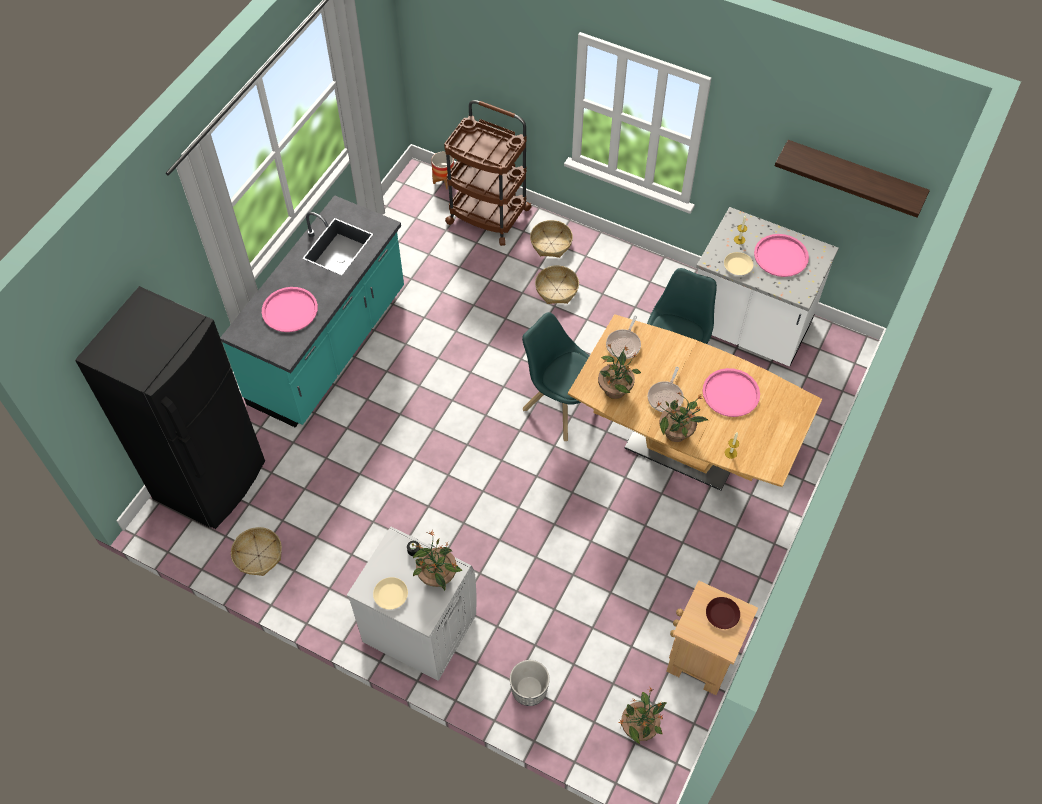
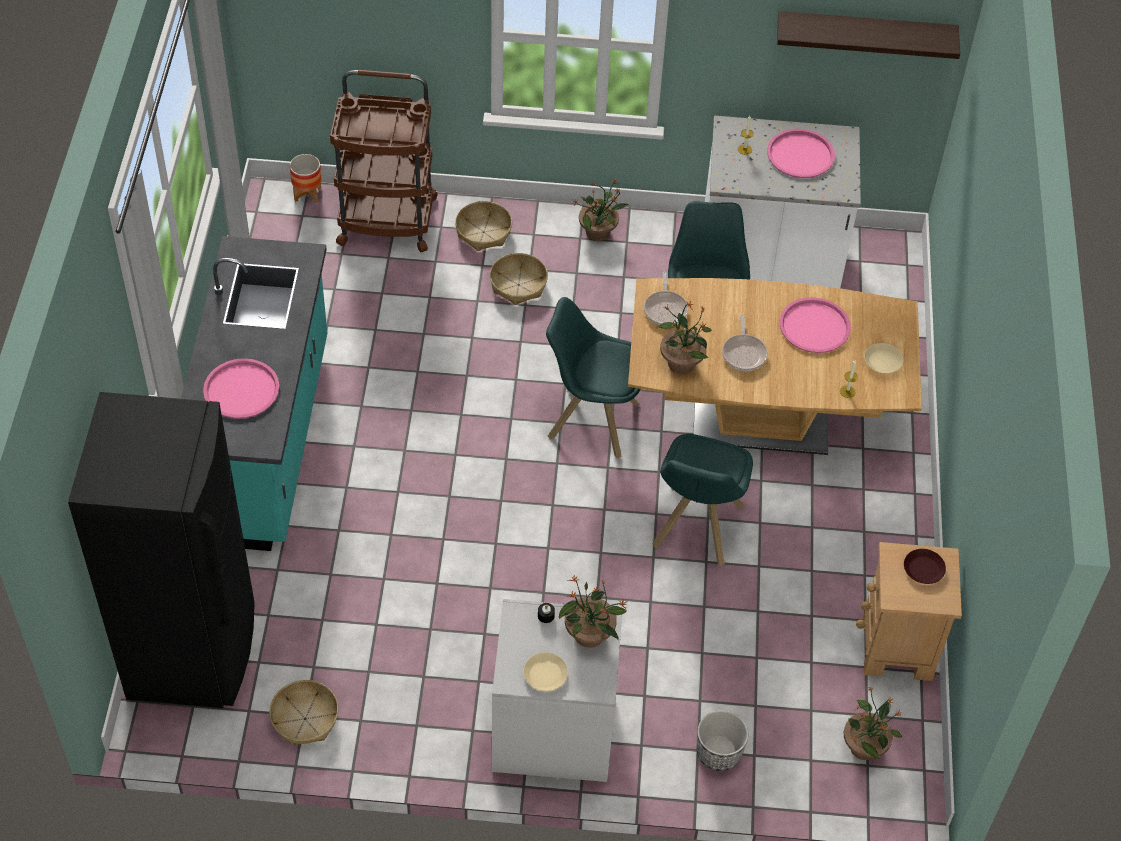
camera: 25 degrees left, 5 degrees down
potted plant [656,393,709,442] -> potted plant moved to [573,179,629,241]
beige plate [724,252,753,275] -> beige plate moved to [864,343,903,373]
none -> turquoise chair [652,434,753,566]

